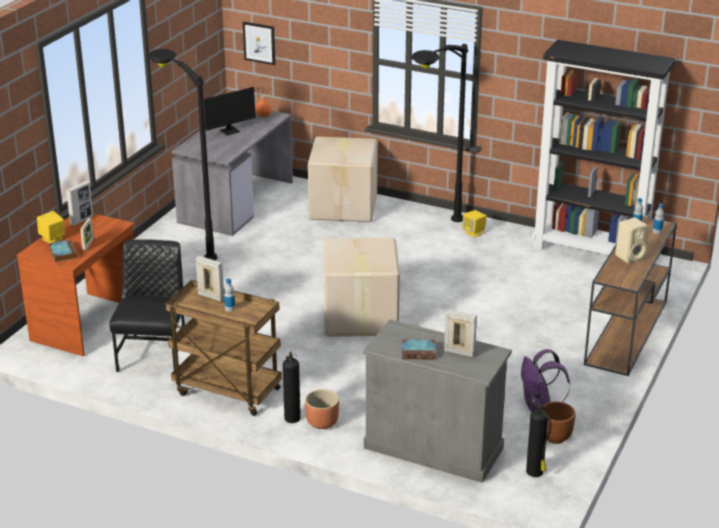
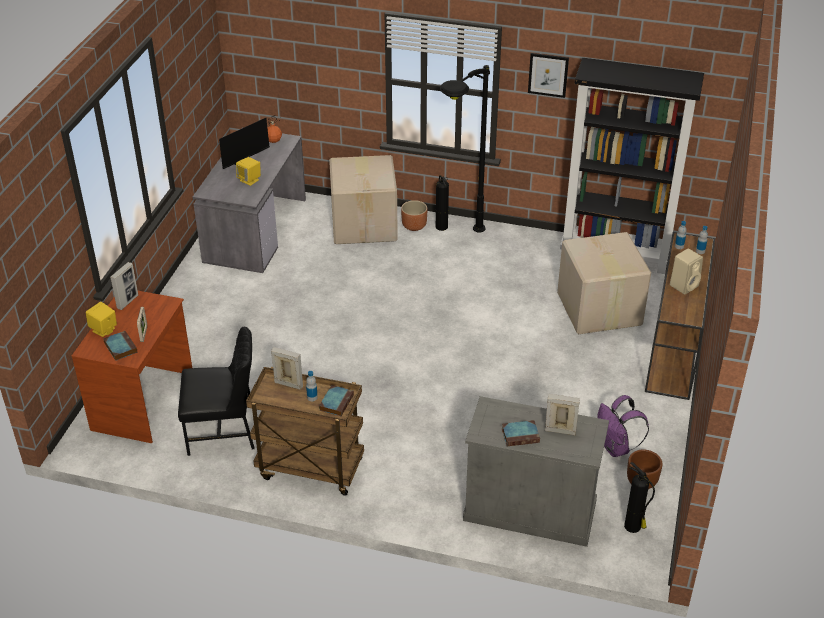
camera: 10 degrees left, 10 degrees up
black chair [109,239,185,372] -> black chair turned 90 degrees clockwise [178,327,255,456]
black floor lamp [147,49,217,260] -> none
picture [243,22,275,65] -> picture moved to [528,53,569,98]
fire extinguisher [283,351,301,423] -> fire extinguisher moved to [436,175,449,231]
brown planter [305,389,339,429] -> brown planter moved to [401,200,427,231]
cardboard box [323,238,400,337] -> cardboard box moved to [557,232,651,334]
yellow speaker [462,210,487,237] -> yellow speaker moved to [236,157,261,186]
none -> book [319,385,354,416]

